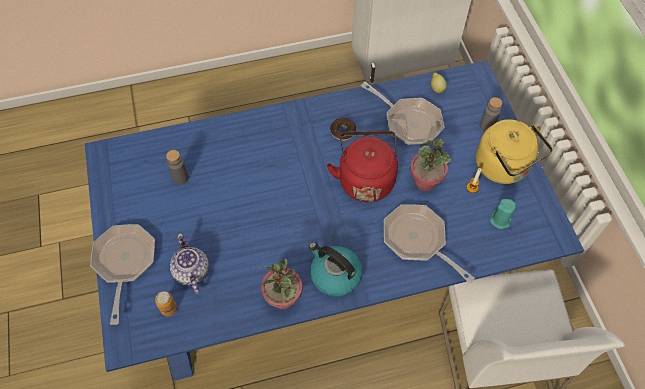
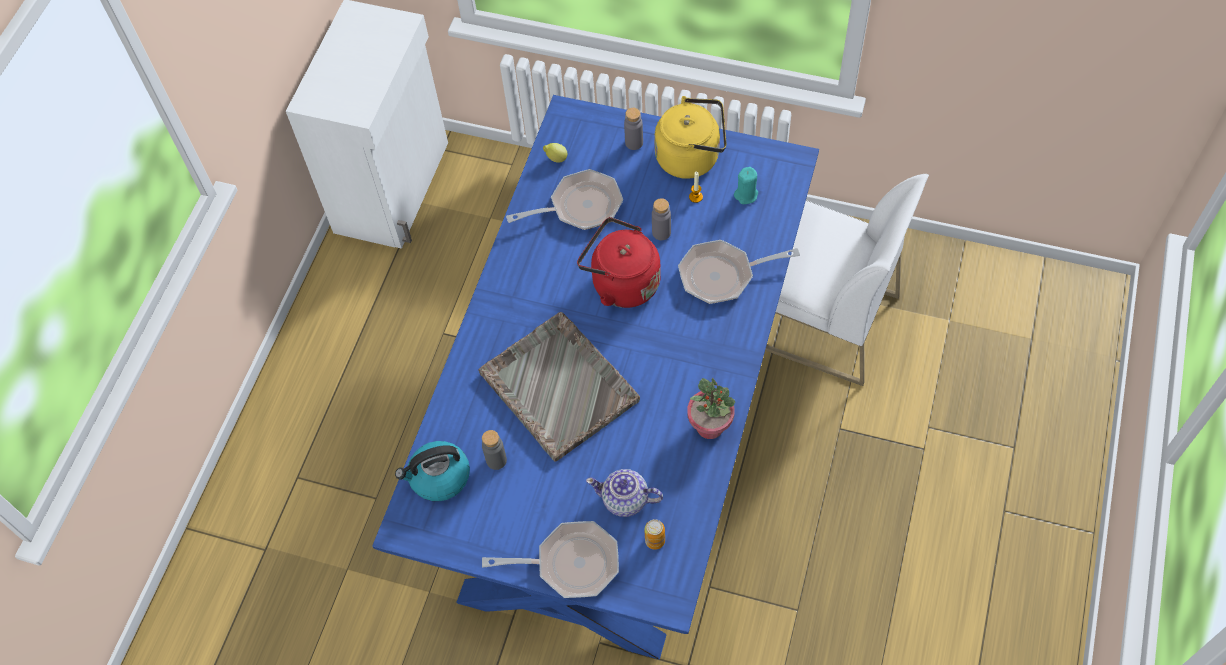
camera: 55 degrees left, 0 degrees up
frying pan [90,224,155,325] -> frying pan turned 150 degrees clockwise [482,521,619,598]
kettle [309,242,362,297] -> kettle moved to [395,441,470,501]
donut [330,118,356,141] -> none
potted plant [410,139,451,191] -> grey bottle [652,198,671,240]
none -> grey tray [478,312,640,462]

